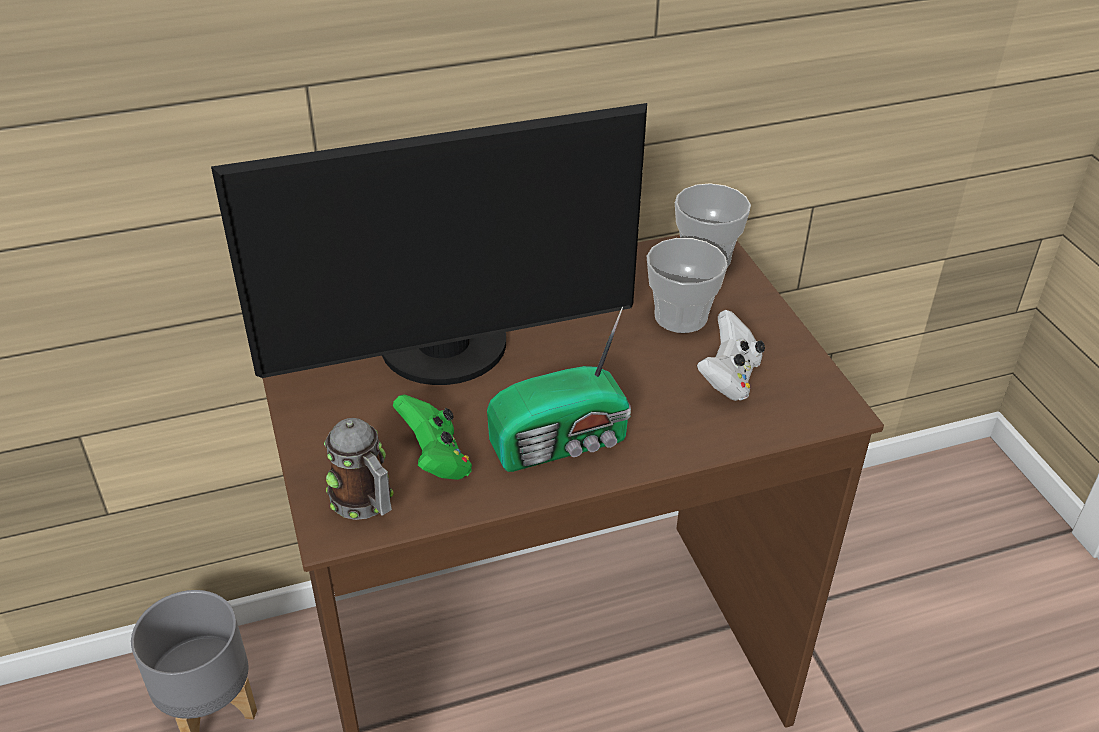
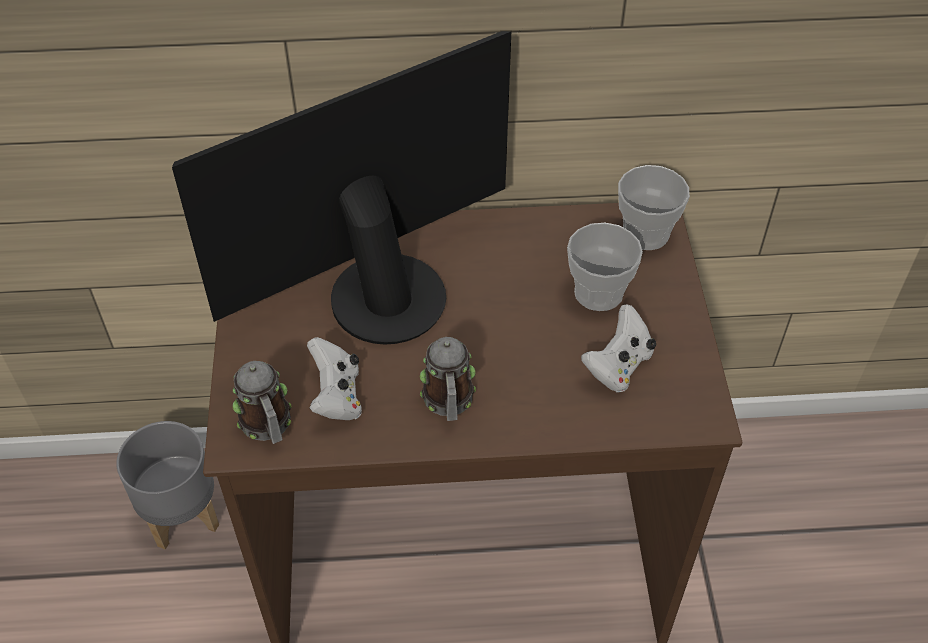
camera: 15 degrees right, 10 degrees up
monitor [211,103,647,385] -> monitor turned 150 degrees clockwise [172,31,511,345]
green game controller [393,395,472,480] -> white game controller [307,337,362,420]
radio [487,307,631,472] -> mug [420,337,476,421]

